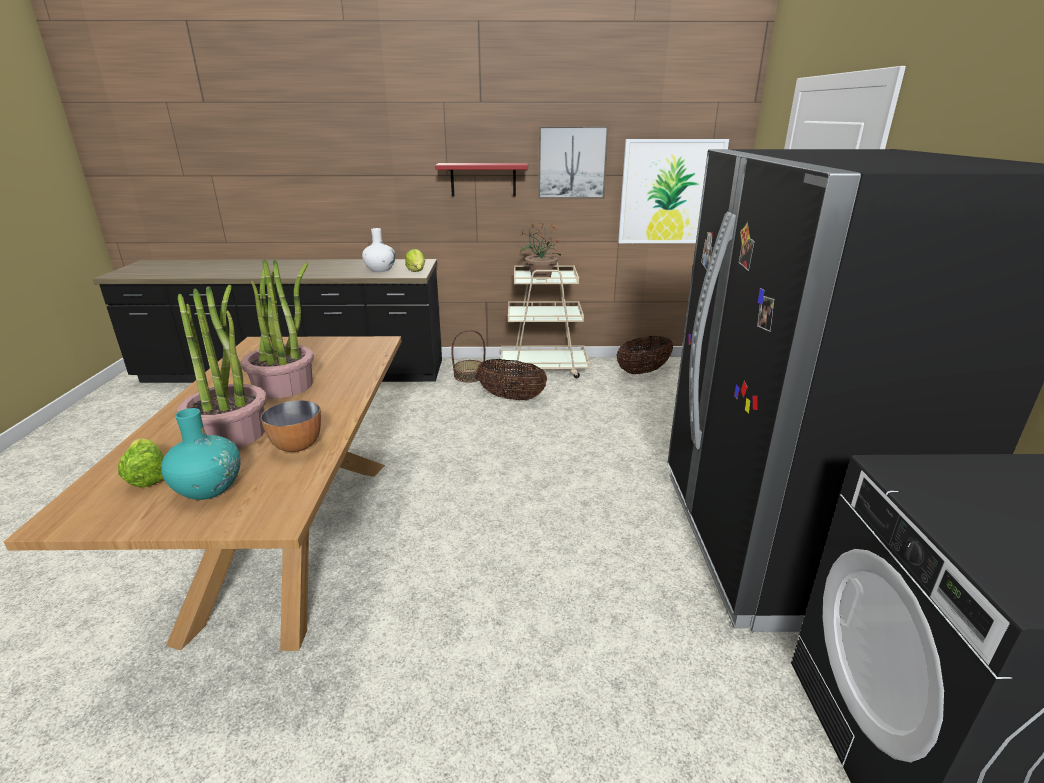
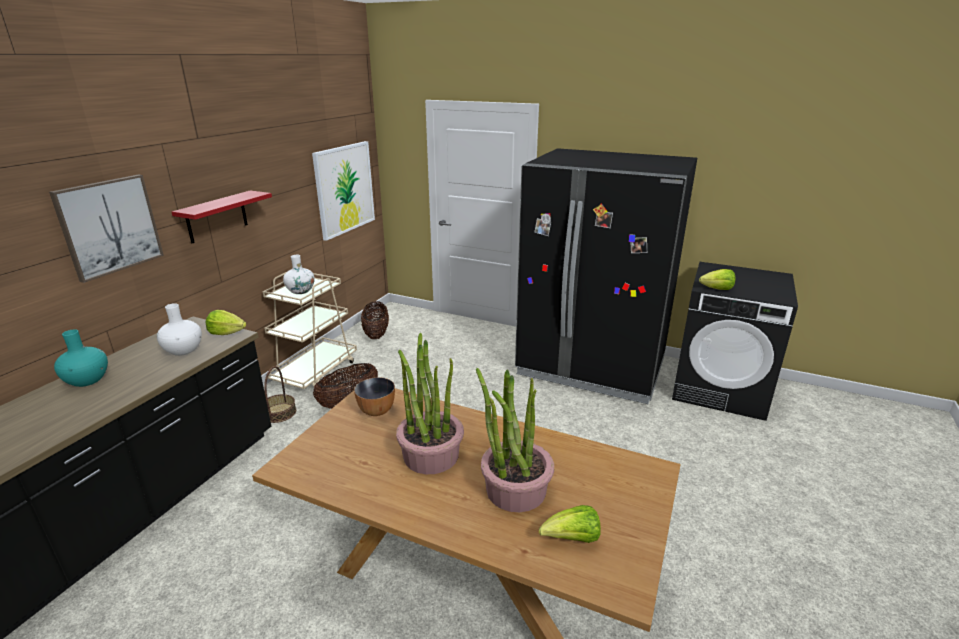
camera: 65 degrees left, 0 degrees up
turquoise vase [161,408,241,500] -> turquoise vase moved to [54,329,108,387]
bowl [261,400,321,452] -> bowl moved to [354,377,395,416]
potted plant [520,222,561,280] -> white vase [283,255,315,294]
picture [538,126,609,199] -> picture moved to [49,175,164,283]
none -> lettuce [699,269,735,290]

